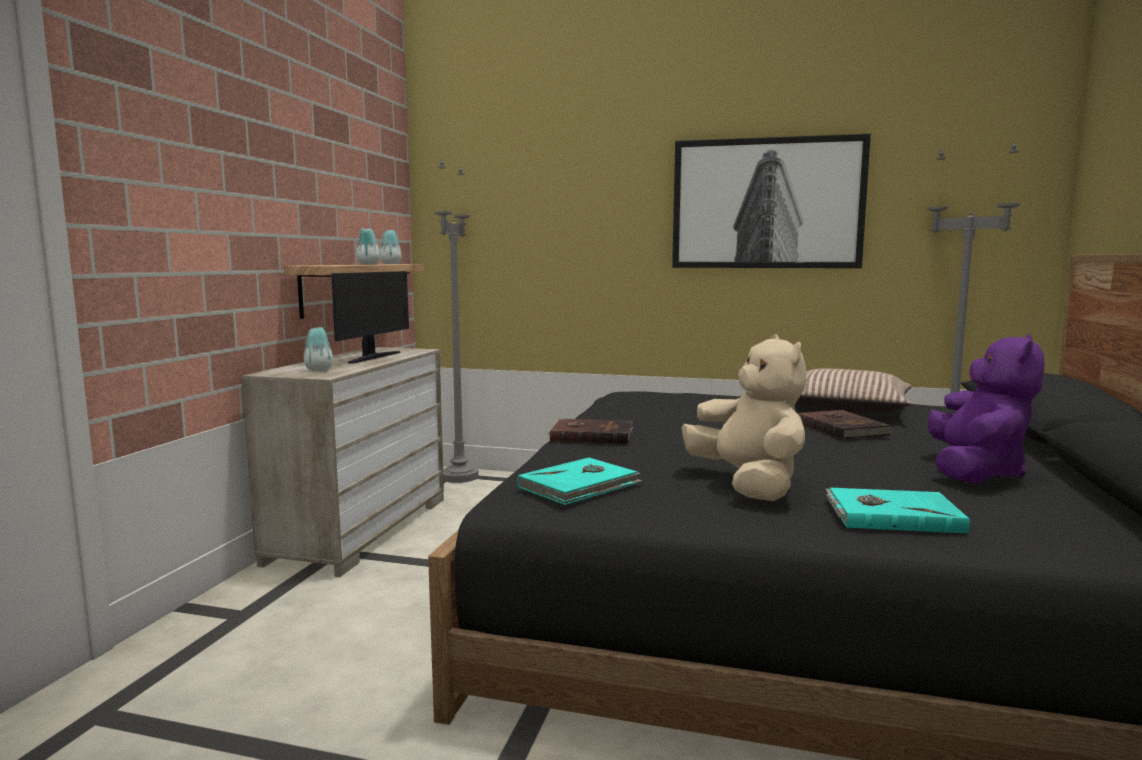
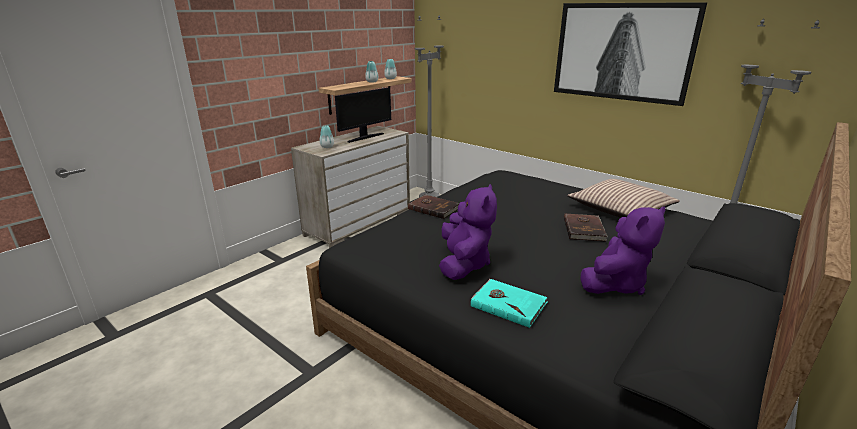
camera: 25 degrees right, 15 degrees up
turquoise book [518,457,643,505] -> none
beige plush toy [682,334,807,501] -> purple plush toy [439,184,497,280]

